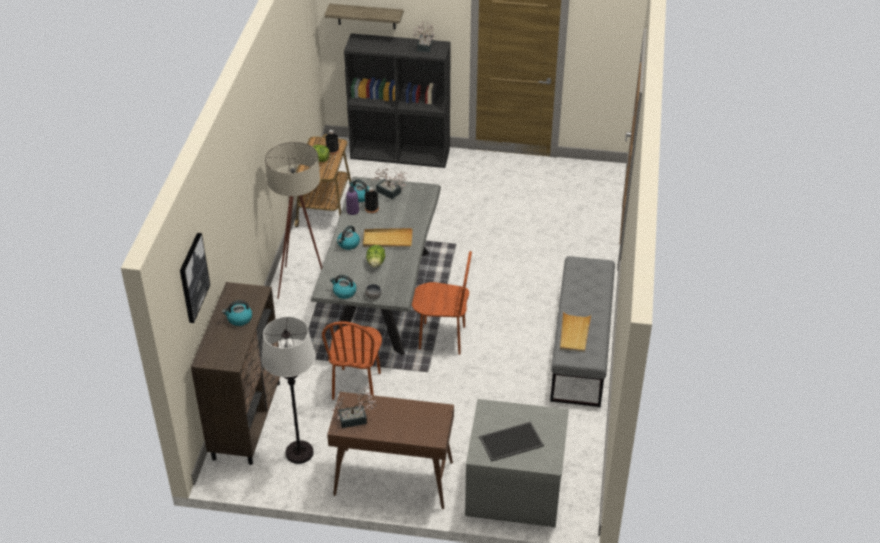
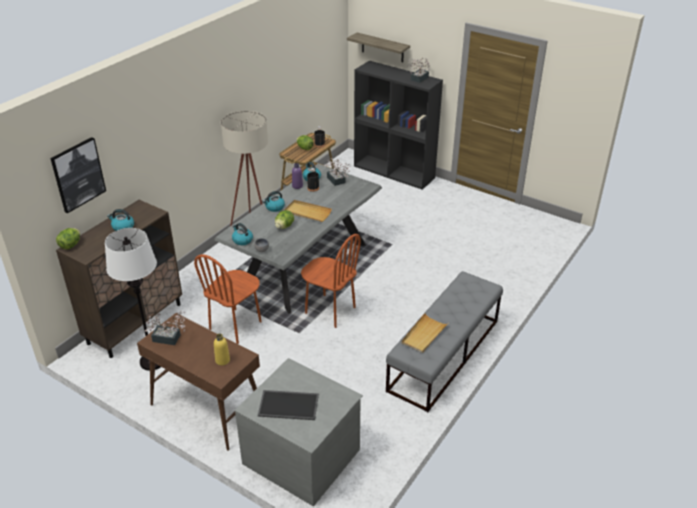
camera: 25 degrees right, 5 degrees down
none -> lettuce [56,228,80,249]
none -> yellow bottle [214,333,230,365]

